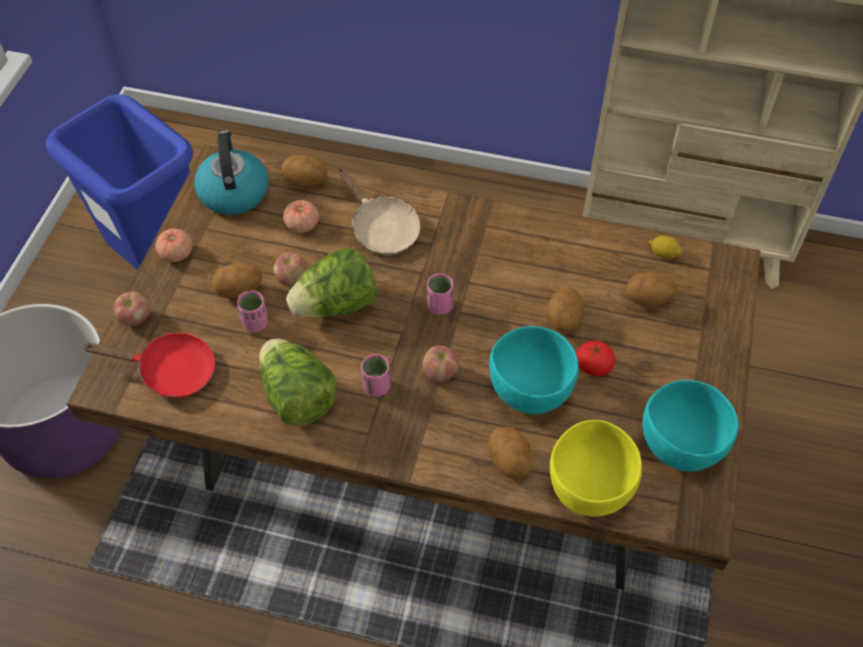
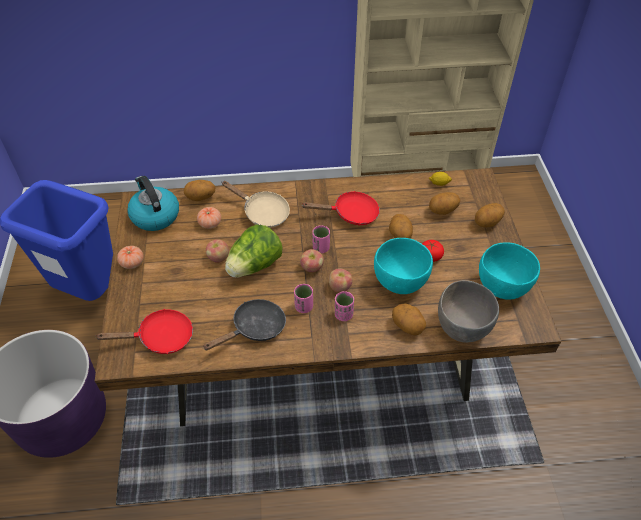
camera: 20 degrees left, 5 degrees down
apple [114,291,150,326] -> apple moved to [300,249,324,272]
potato [212,263,262,299] -> potato moved to [475,203,505,227]
pink cup [237,290,268,332] -> pink cup moved to [335,291,354,321]
lettuce [259,338,337,426] -> black frying pan [203,299,286,351]
yellow bowl [550,420,642,517] -> grey bowl [438,280,499,343]
none -> red frying pan [302,191,380,226]

